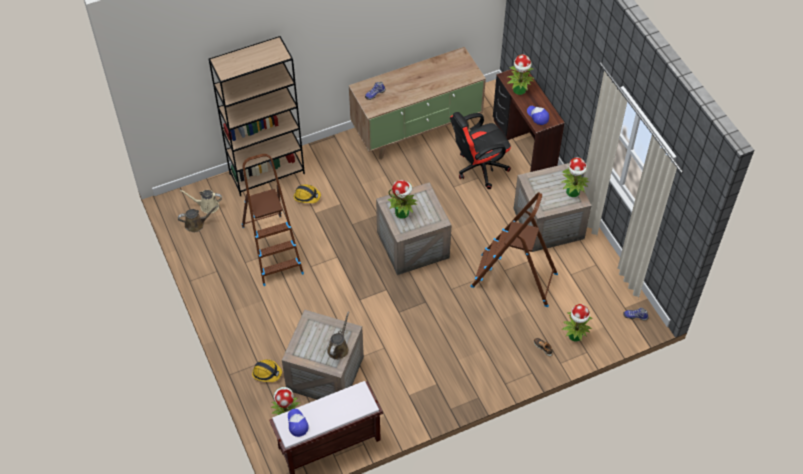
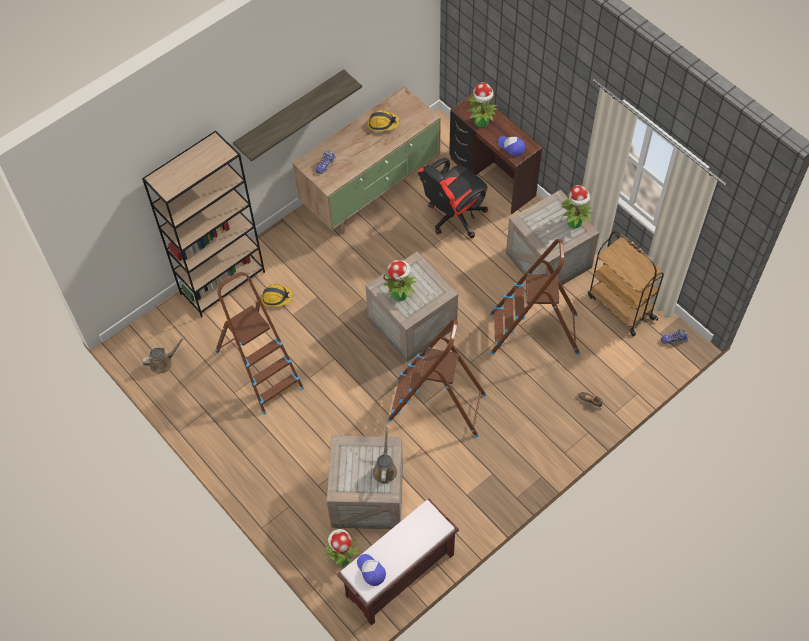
camera: 15 degrees left, 5 degrees up
beige watering can [180,190,222,213] -> none
hard hat [252,359,282,382] -> hard hat moved to [368,110,400,131]
potted plant [561,304,593,341] -> none
none -> shelf [233,69,362,162]
none -> brown step ladder [387,319,487,437]
none -> brown cart [588,231,664,336]

